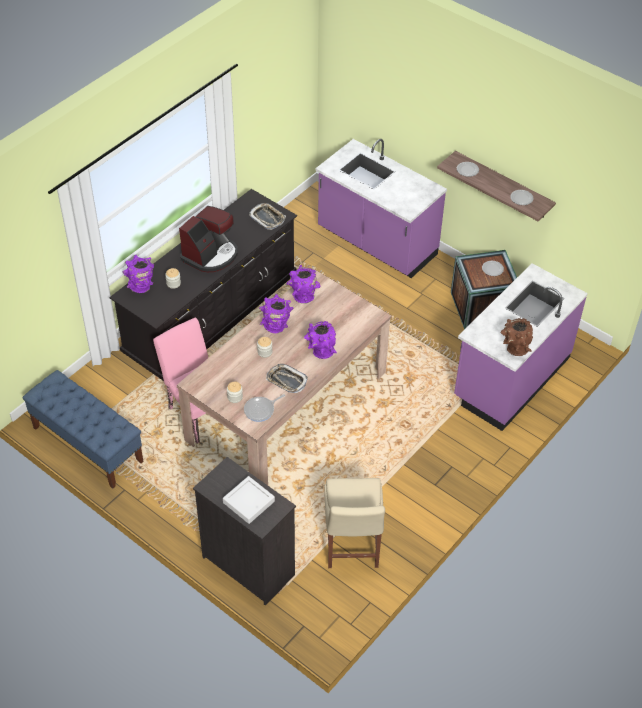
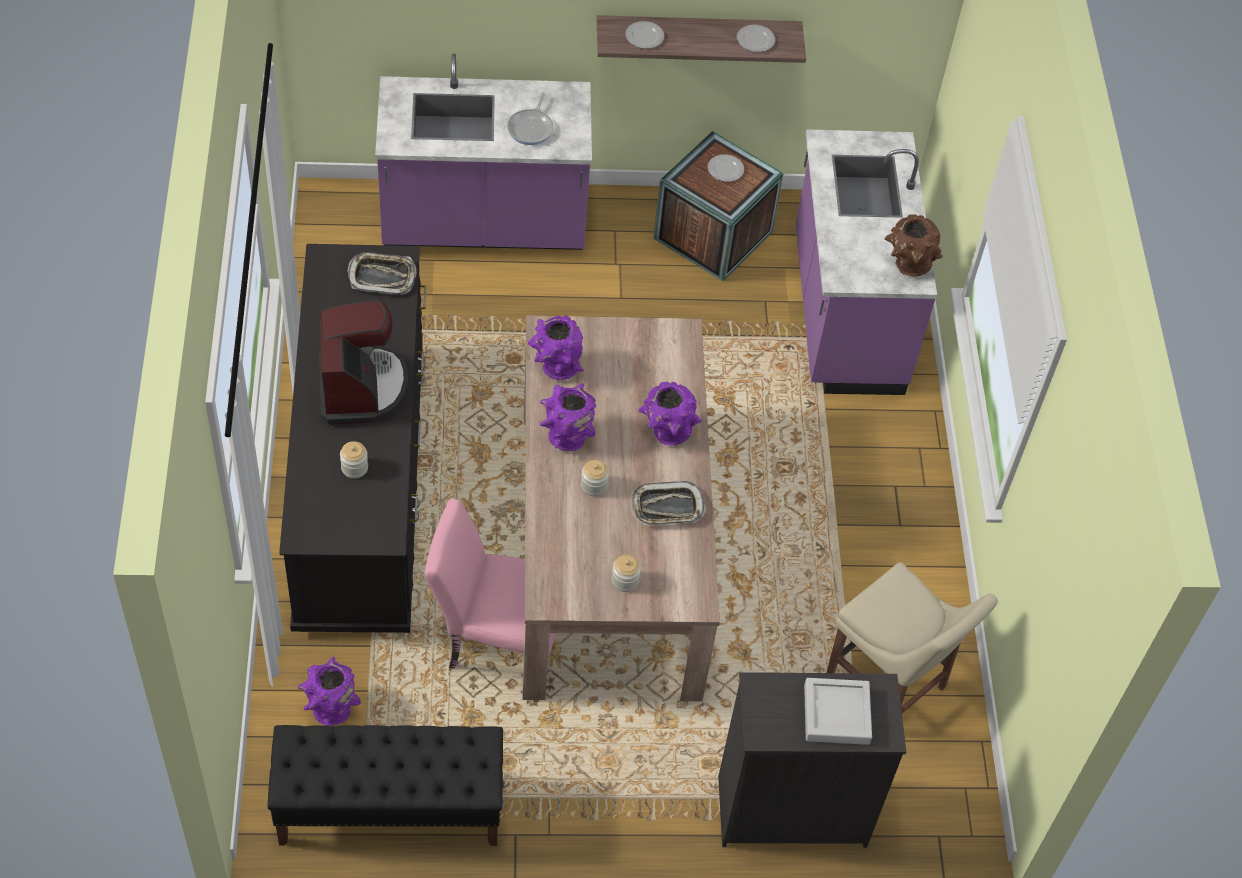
camera: 45 degrees left, 5 degrees up
blue bench [23,370,144,489] -> black bench [267,725,503,846]
purple vase [123,255,154,293] -> purple vase moved to [298,657,361,726]
frying pan [244,394,285,422] -> frying pan moved to [507,93,553,145]

